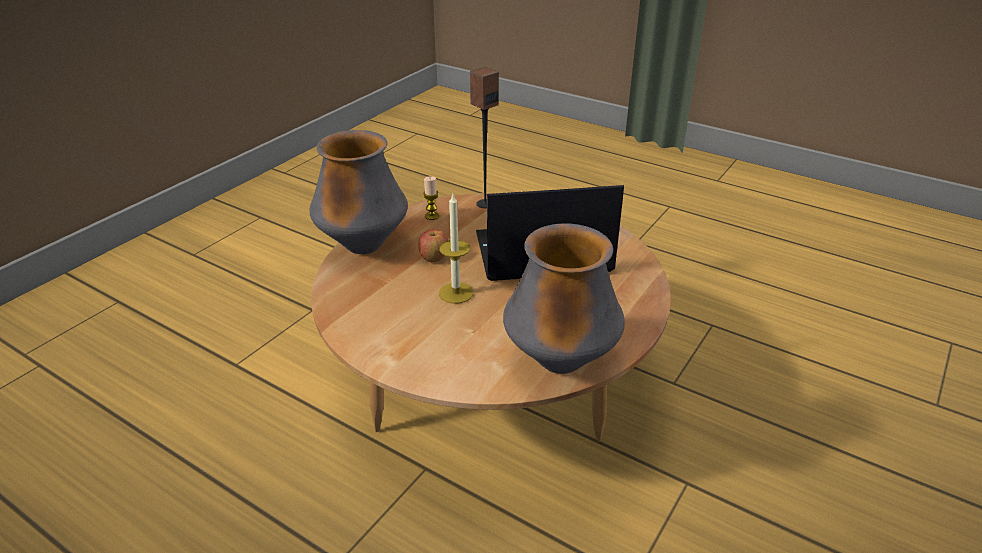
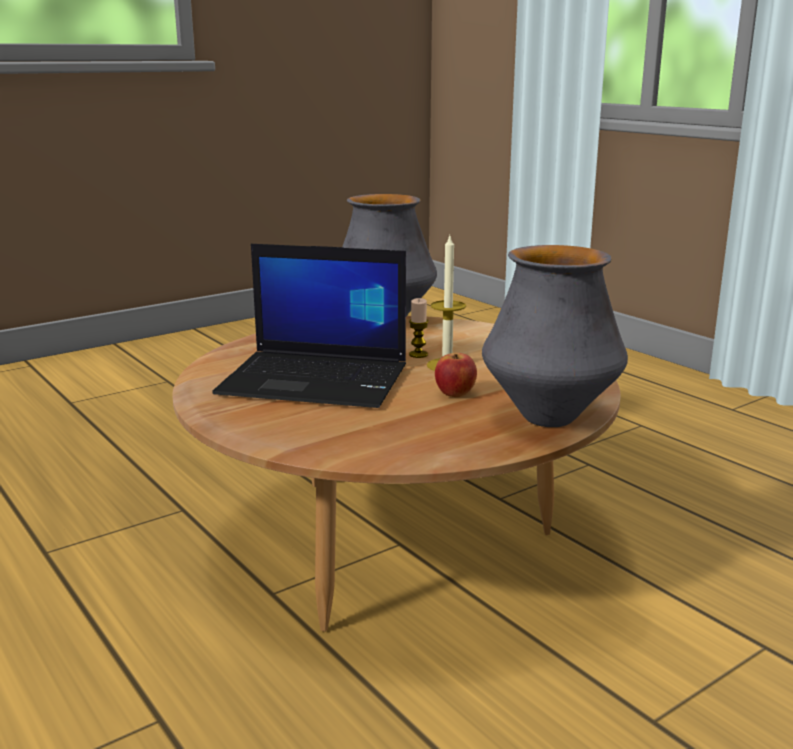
camera: 160 degrees left, 15 degrees down
candle [423,176,439,220] -> candle moved to [409,298,429,358]
speaker [470,67,499,208] -> none

